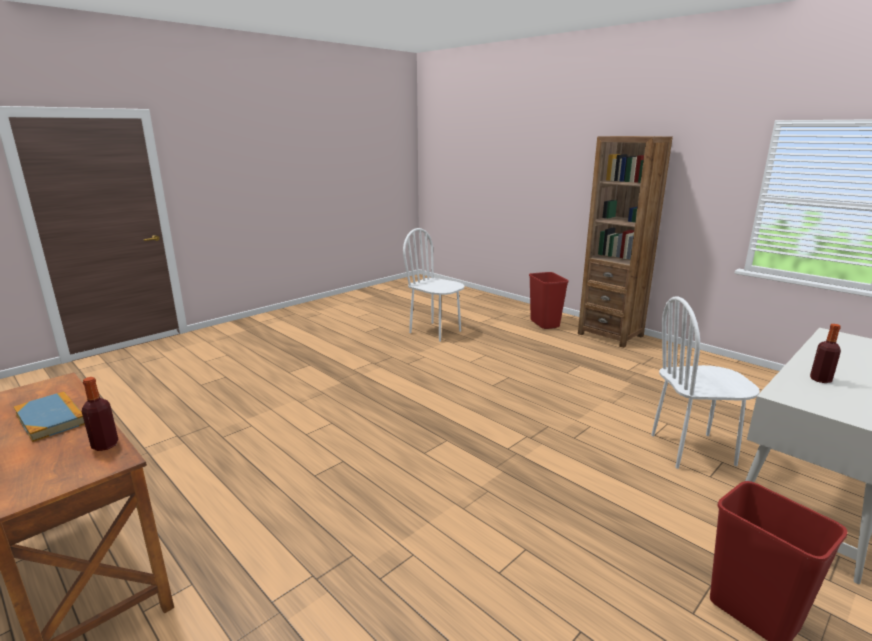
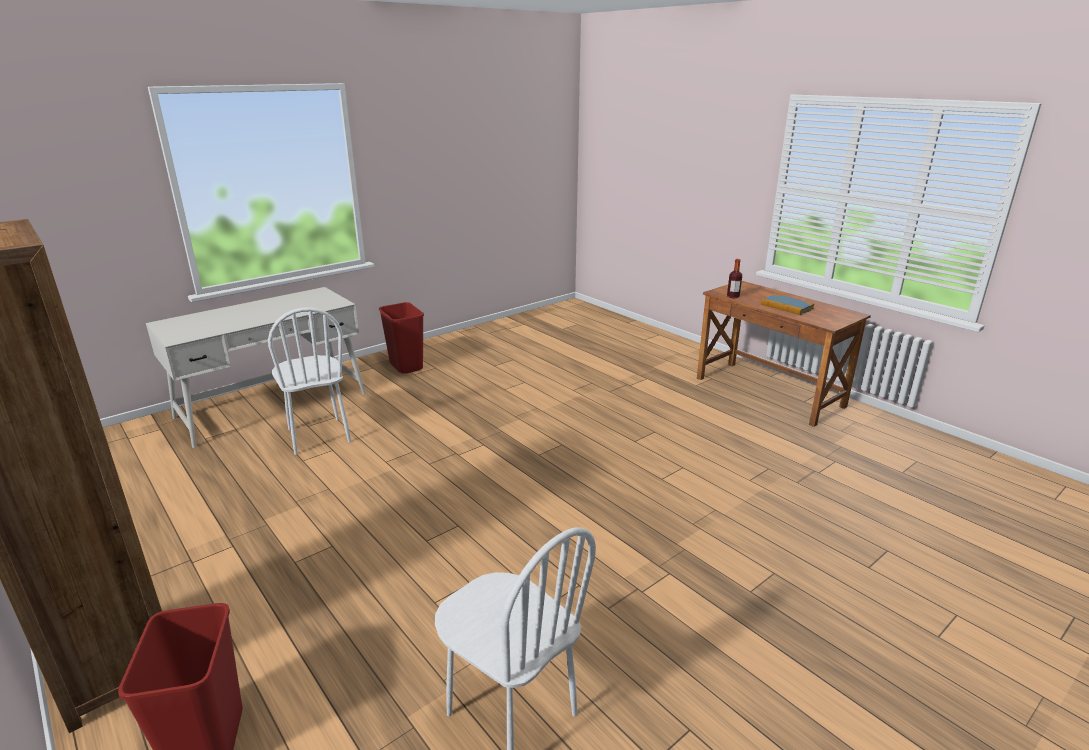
camera: 175 degrees left, 5 degrees up
white chair [651,296,760,469] -> white chair turned 60 degrees clockwise [268,307,351,455]
bottle [810,324,841,383] -> none

